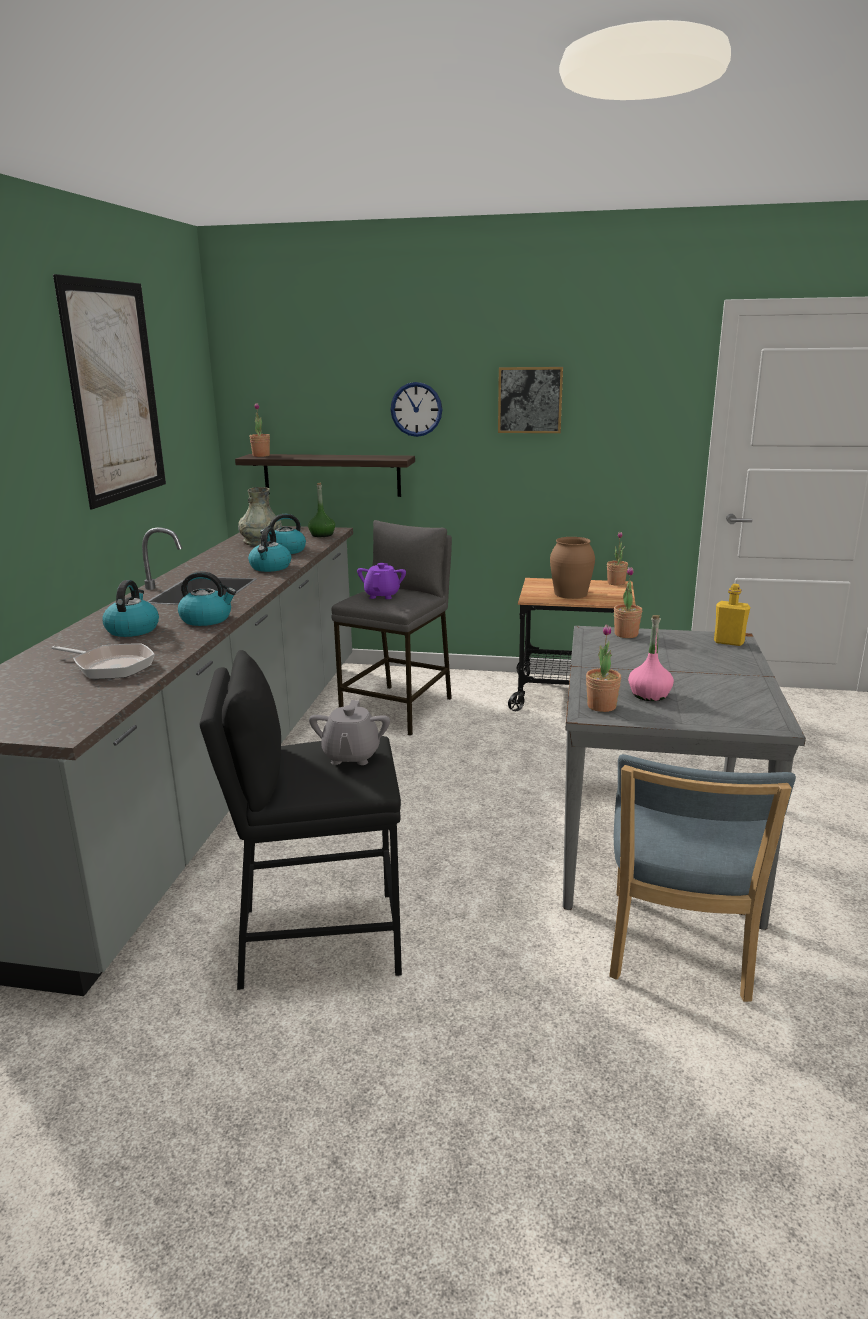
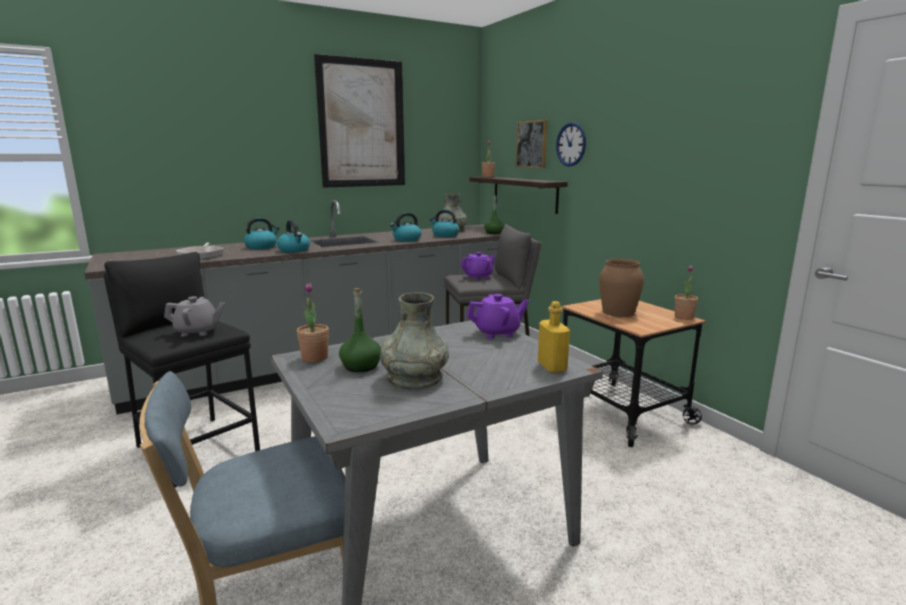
camera: 50 degrees right, 5 degrees down
grey teapot [309,700,390,765] -> grey teapot turned 150 degrees counterclockwise [164,296,225,337]
picture [498,367,563,433] -> picture moved to [516,120,548,168]
potted plant [614,567,642,638] -> purple teapot [466,294,529,339]
pink bottle [628,615,674,701] -> green bottle [339,288,381,372]
none -> grey vase [380,292,449,390]

